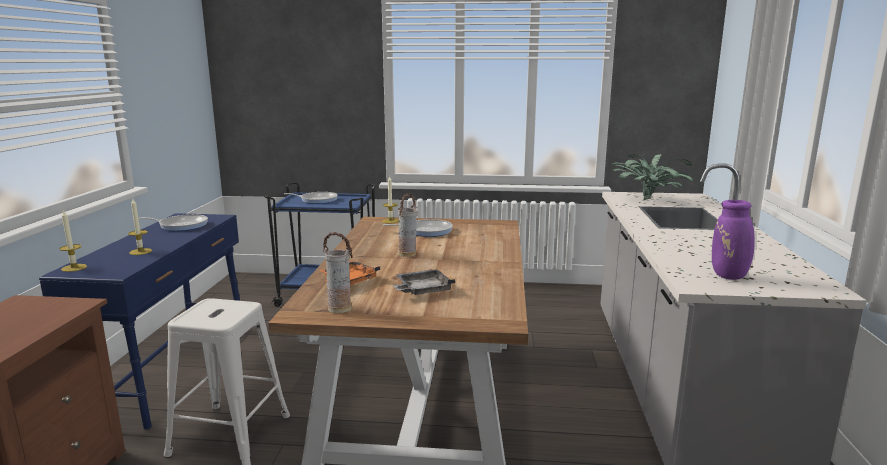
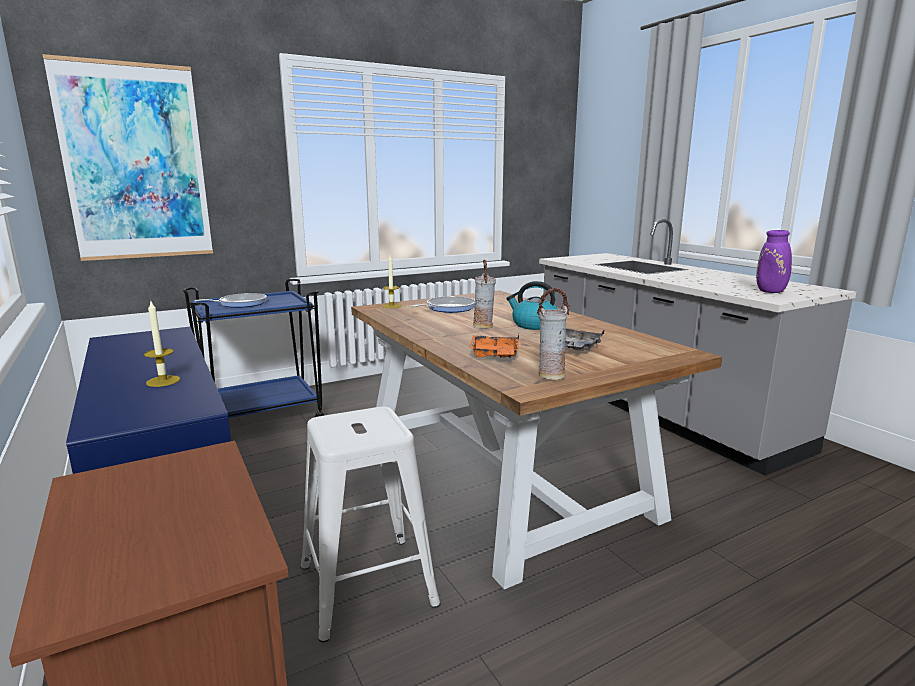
camera: 35 degrees left, 0 degrees up
candle [59,211,87,272] -> none
frying pan [139,214,208,231] -> none
potted plant [612,154,694,200] -> none
none -> picture [42,54,213,261]
none -> kettle [506,281,558,330]

